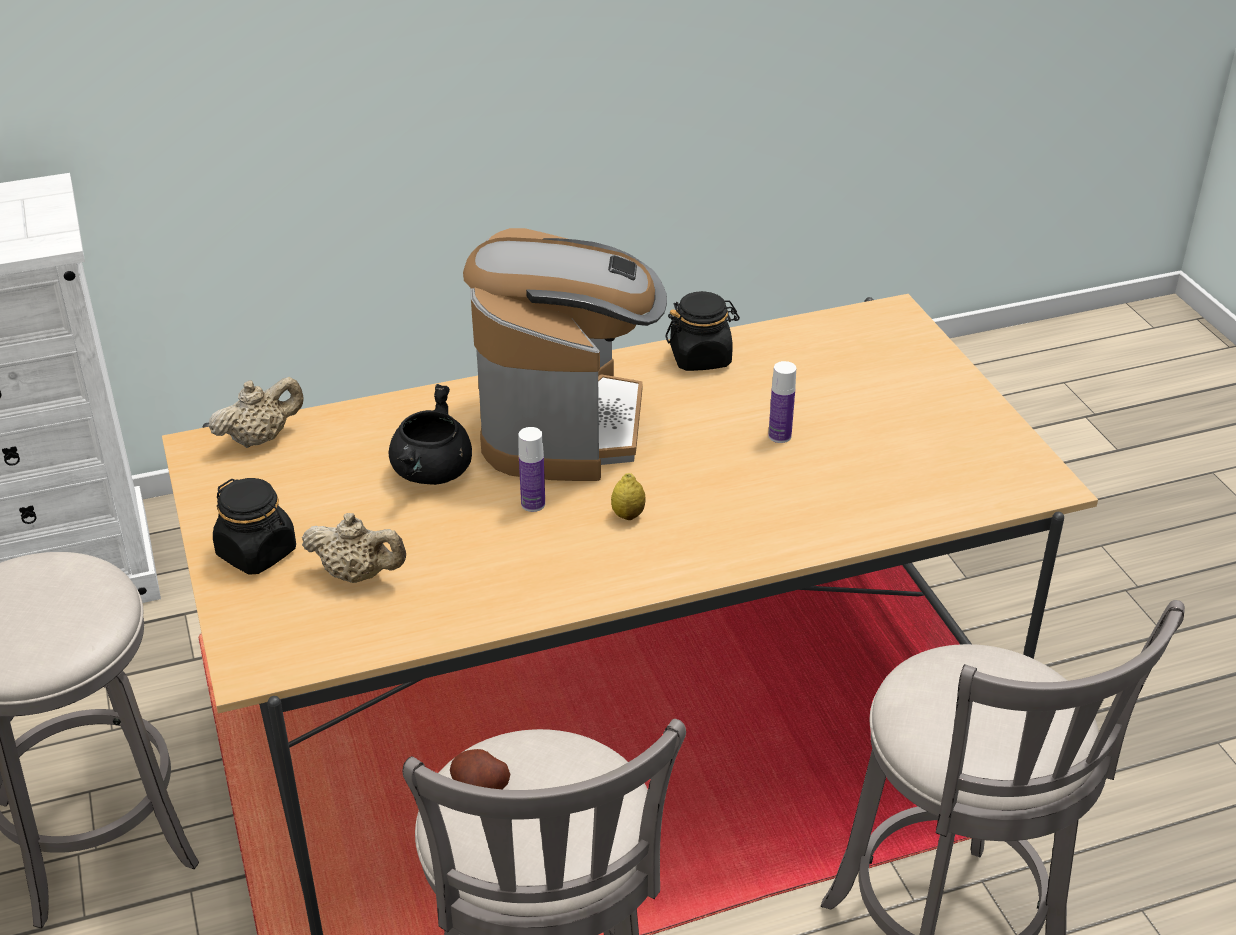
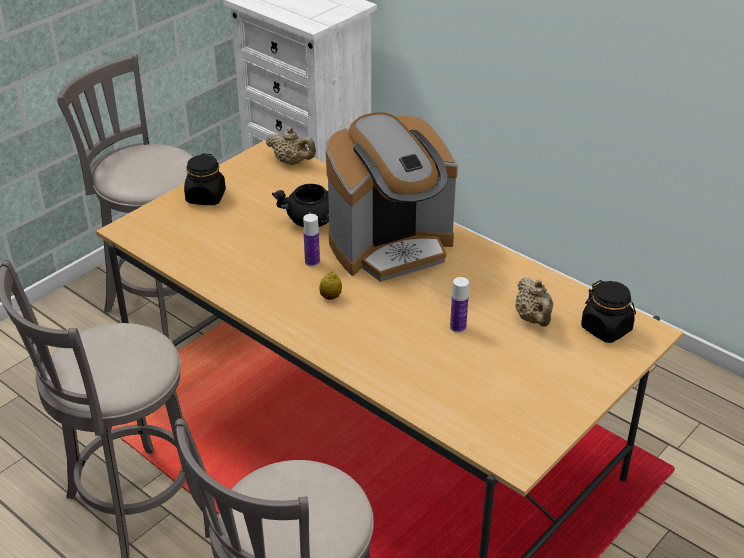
camera: 60 degrees right, 0 degrees up
beige teapot [302,513,406,583] -> beige teapot moved to [516,277,553,327]
potato [450,749,510,790] -> none
black jar [665,291,740,371] -> black jar moved to [581,280,636,343]

